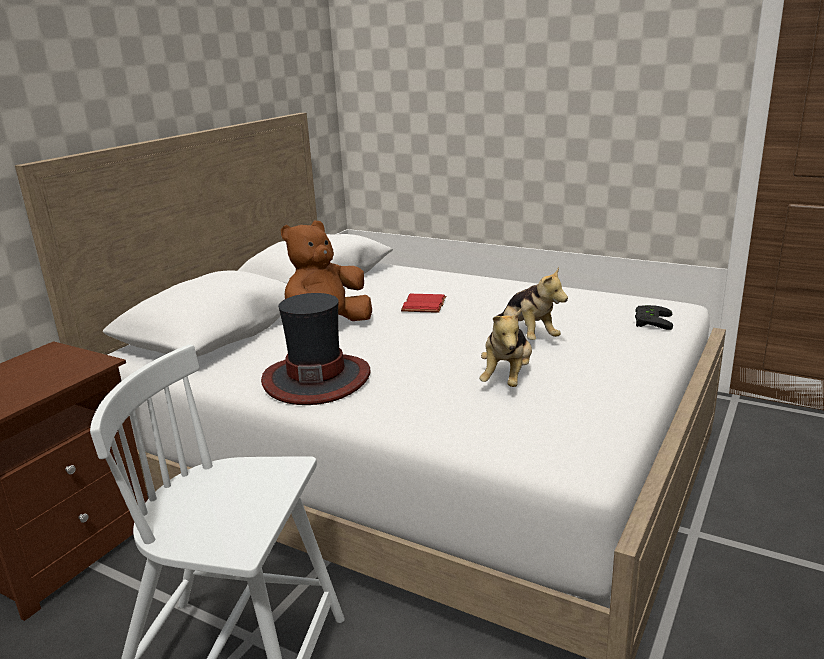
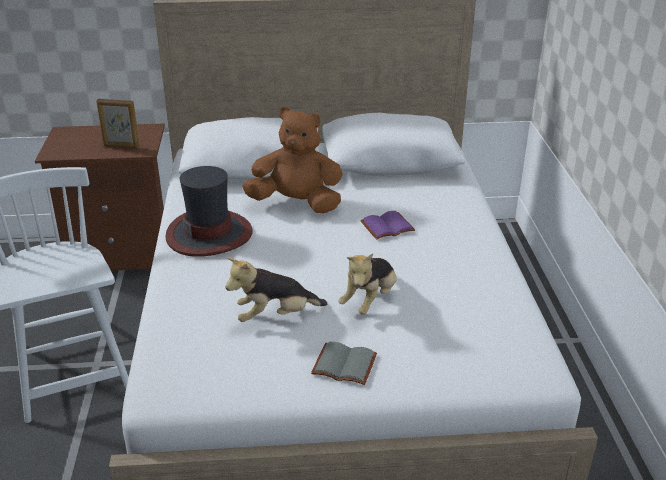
camera: 55 degrees right, 10 degrees up
red book [401,294,446,313] -> purple book [360,211,415,240]
black game controller [635,305,673,330] -> none
none -> picture frame [96,99,140,149]
none -> grey book [311,342,377,385]

